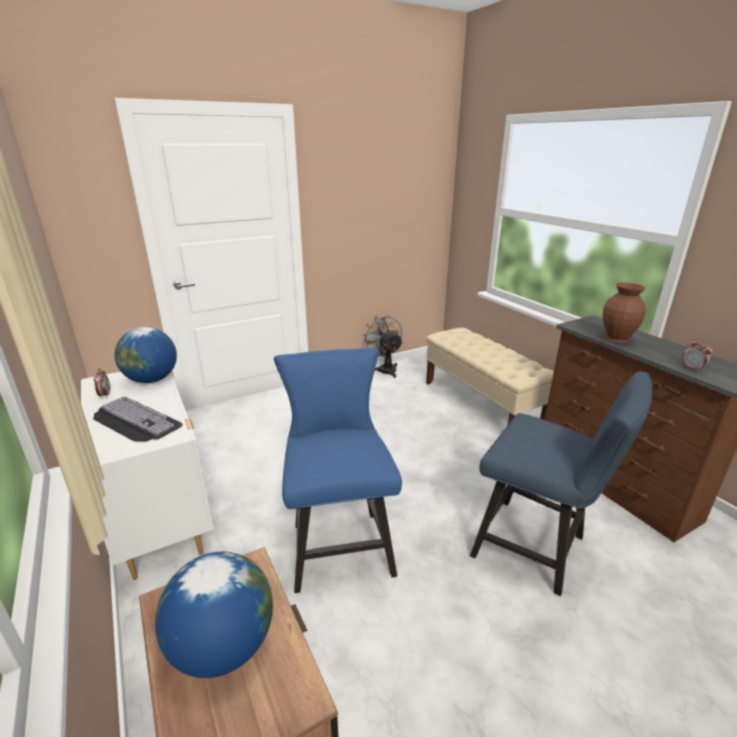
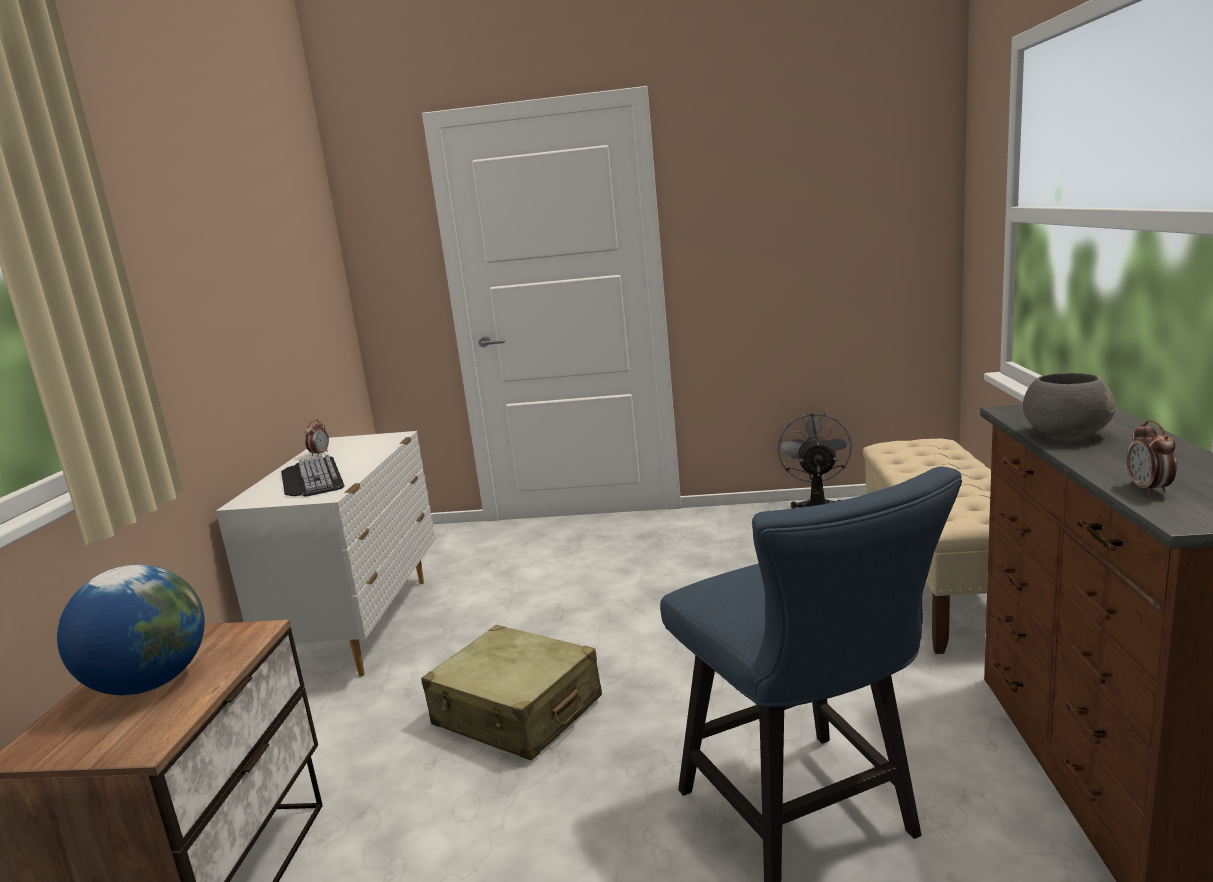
camera: 35 degrees right, 10 degrees down
globe [115,327,177,383] -> none
blue chair [274,348,402,593] -> beige suitcase [421,625,602,761]
brown vase [602,282,646,343] -> grey bowl [1023,373,1115,437]

